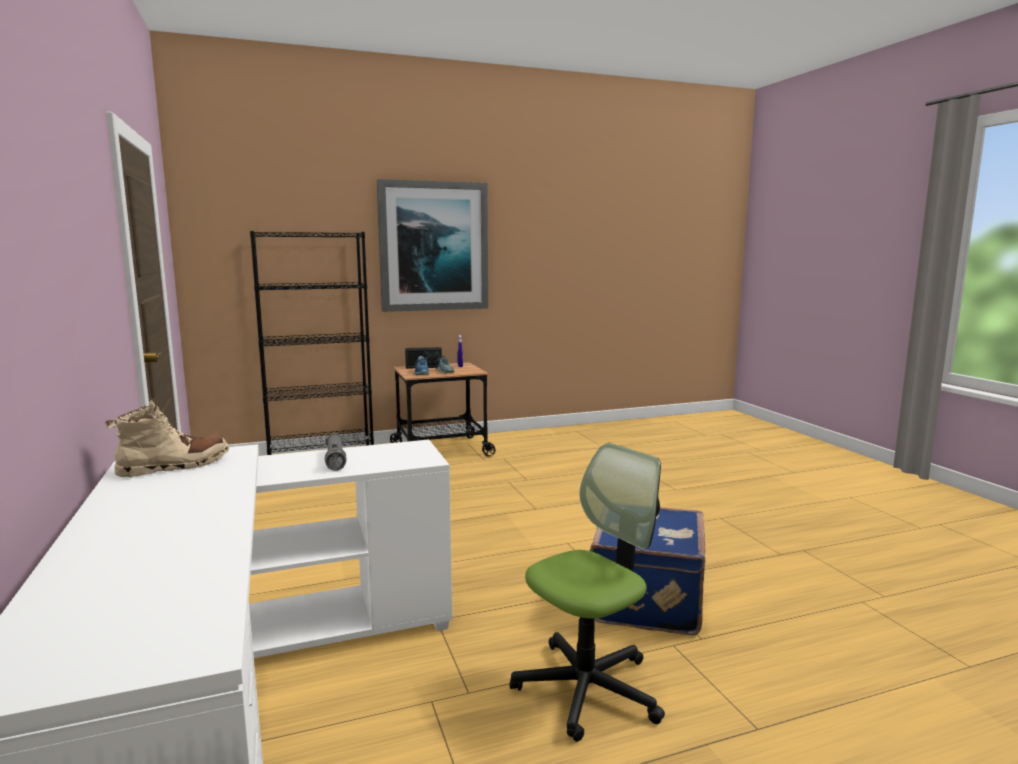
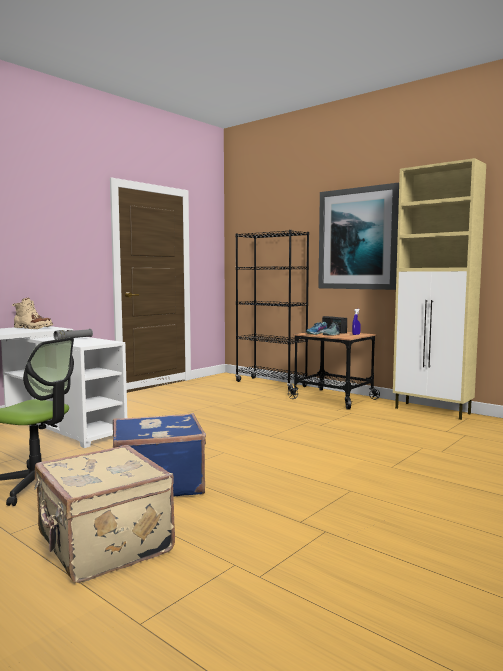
camera: 60 degrees right, 5 degrees down
none -> beige suitcase [34,445,175,583]
none -> beige cabinet [393,158,486,420]

